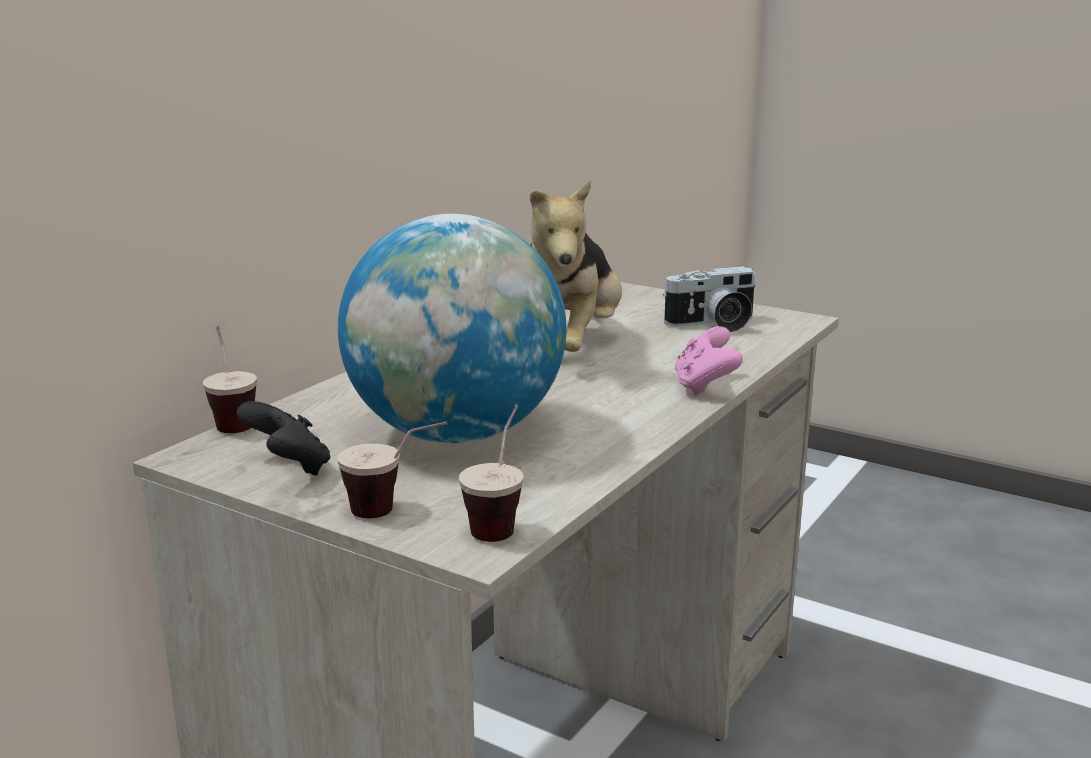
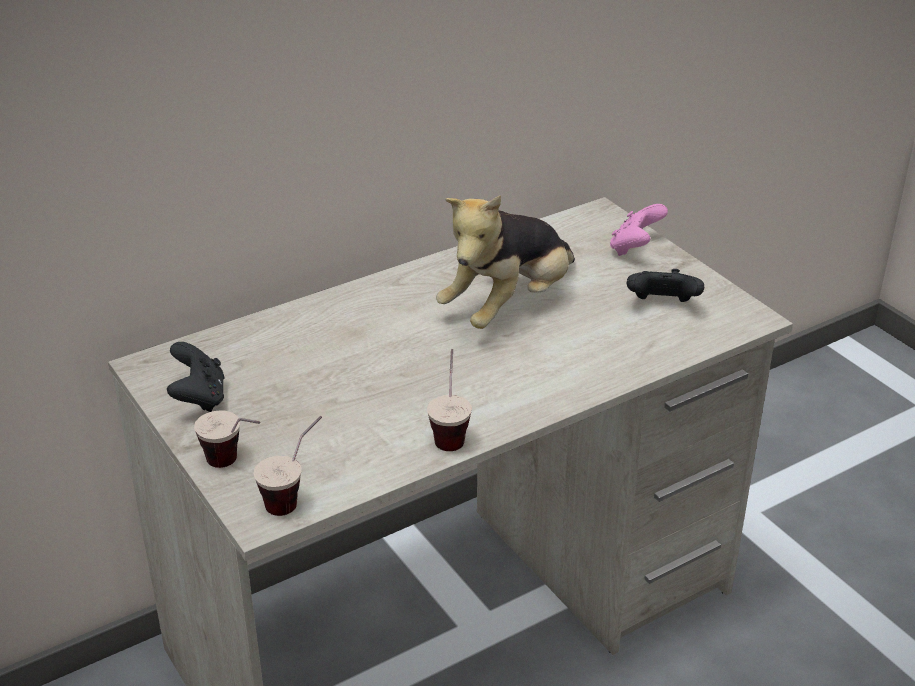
camera: 25 degrees right, 15 degrees up
cup [203,326,257,433] -> cup moved to [427,349,472,451]
globe [338,214,566,443] -> none
camera [663,266,756,332] -> black game controller [627,269,704,302]
pink game controller [675,326,743,396] -> pink game controller moved to [610,204,668,256]

